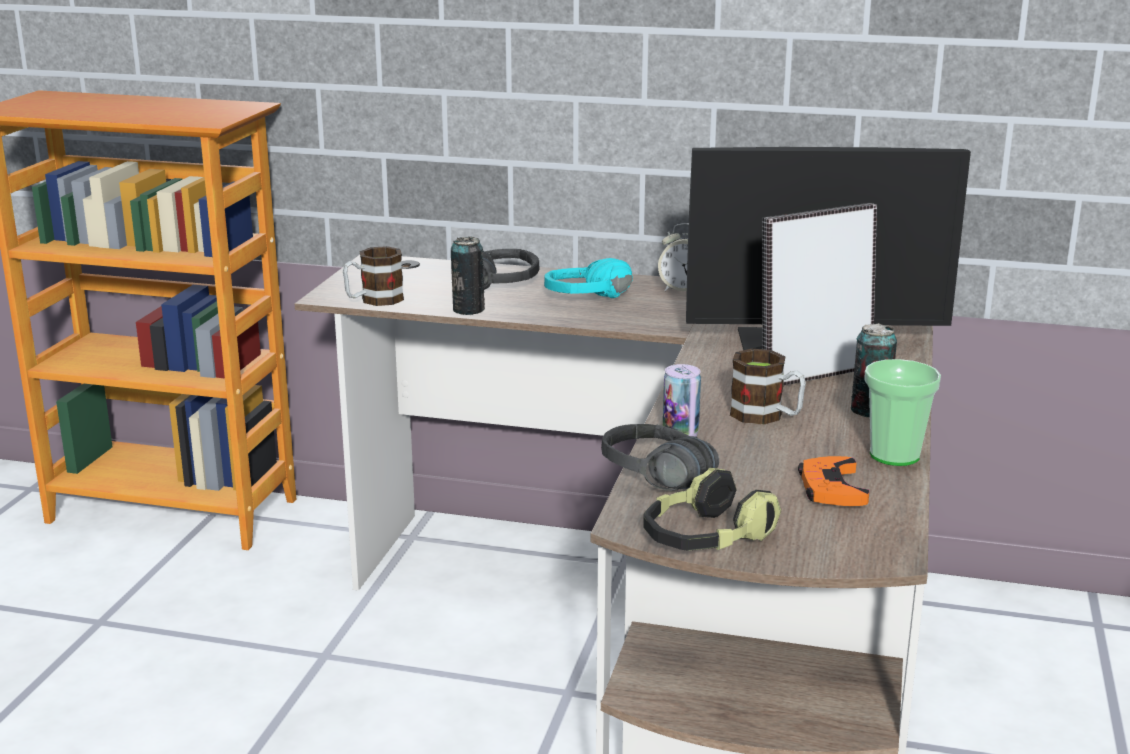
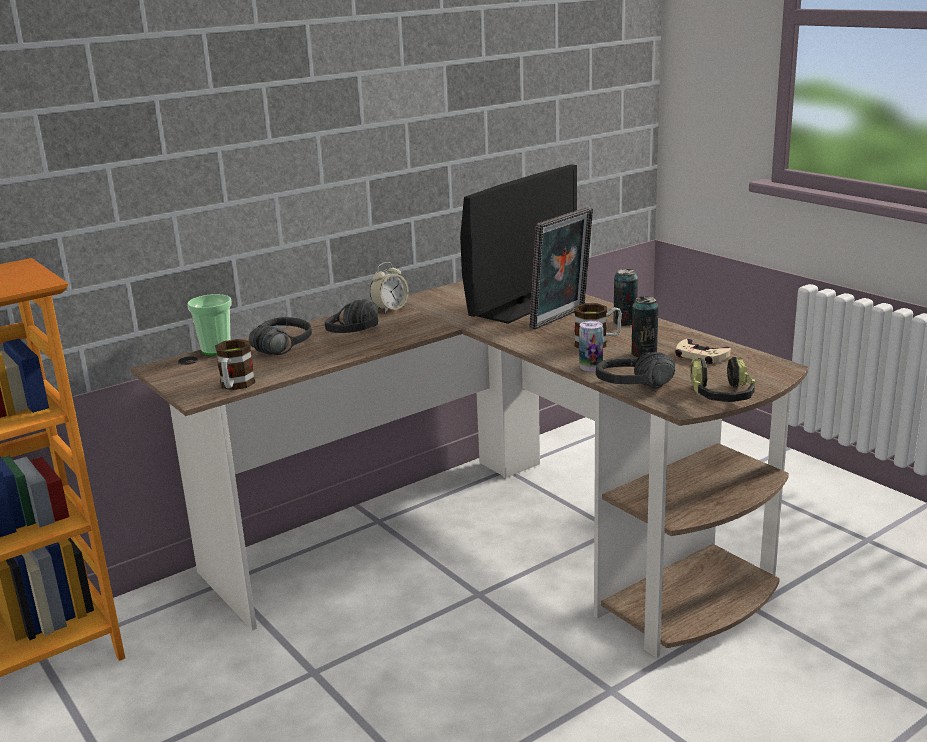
camera: 50 degrees left, 0 degrees up
can [451,237,485,315] -> can moved to [631,296,658,357]
turquoise headphones [544,258,633,298] -> black headphones [325,299,378,333]
picture frame [762,203,877,386] -> picture frame turned 150 degrees counterclockwise [530,207,593,329]
orange game controller [798,456,869,506] -> beige game controller [675,339,731,364]
cup [864,359,941,466] -> cup moved to [187,294,232,355]

